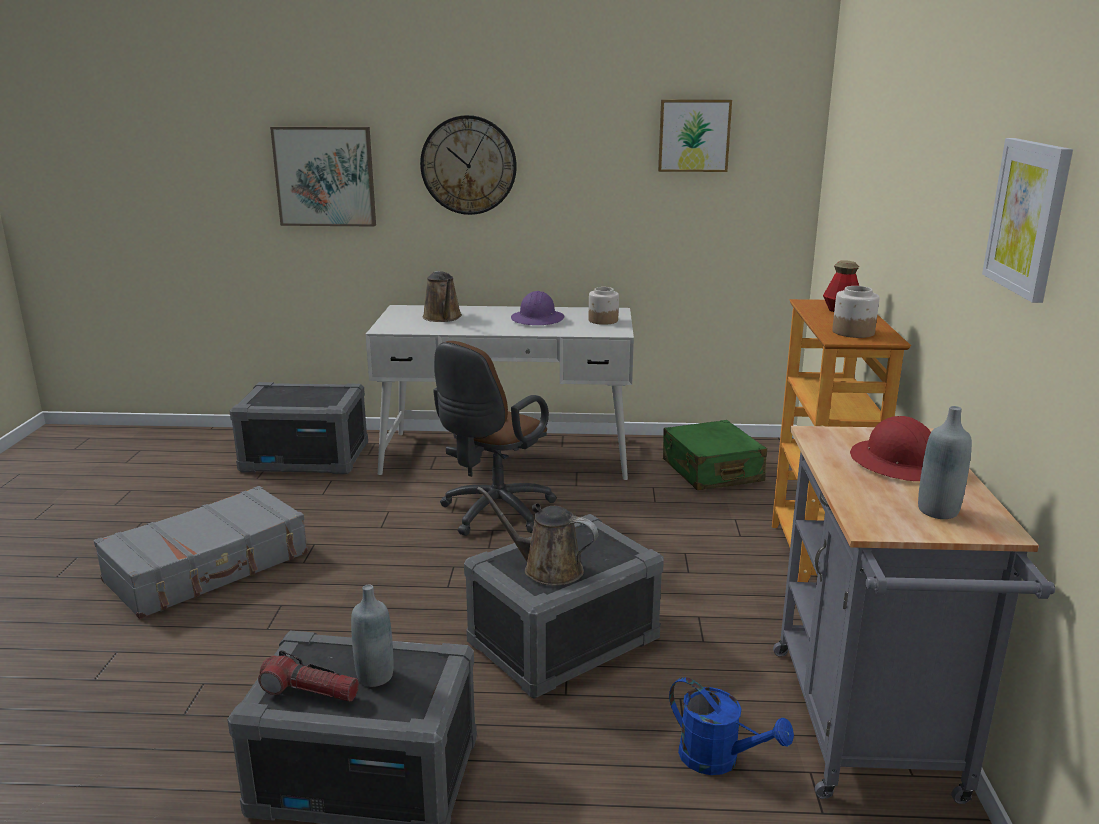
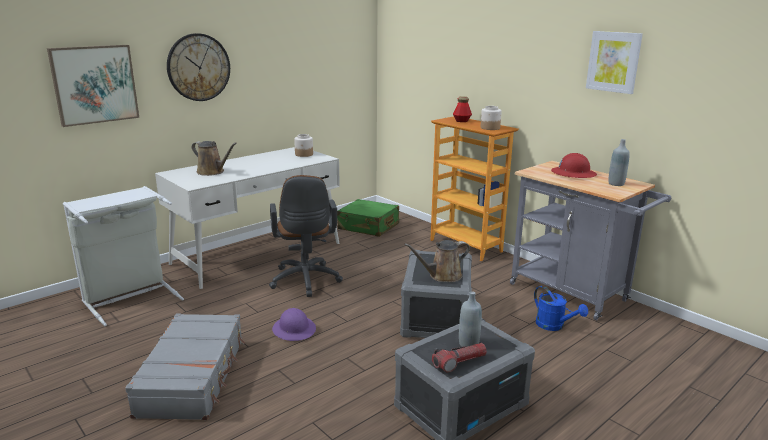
camera: 45 degrees left, 0 degrees up
grey storage box [230,382,368,474] -> grey laundry basket [63,186,184,326]
purple hard hat [511,291,564,325] -> purple hard hat moved to [272,308,316,341]
picture [658,99,732,172] -> none
blue watering can [669,677,794,775] -> blue watering can turned 60 degrees clockwise [534,286,588,331]

